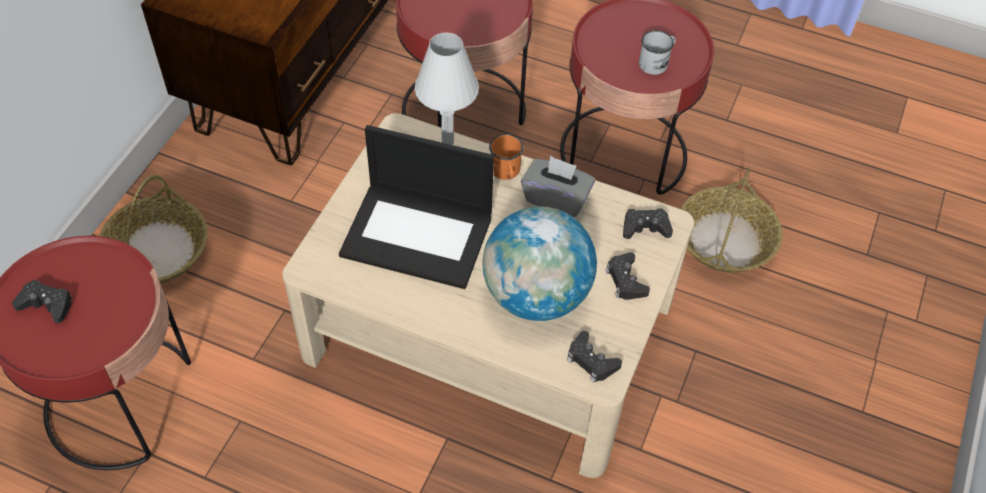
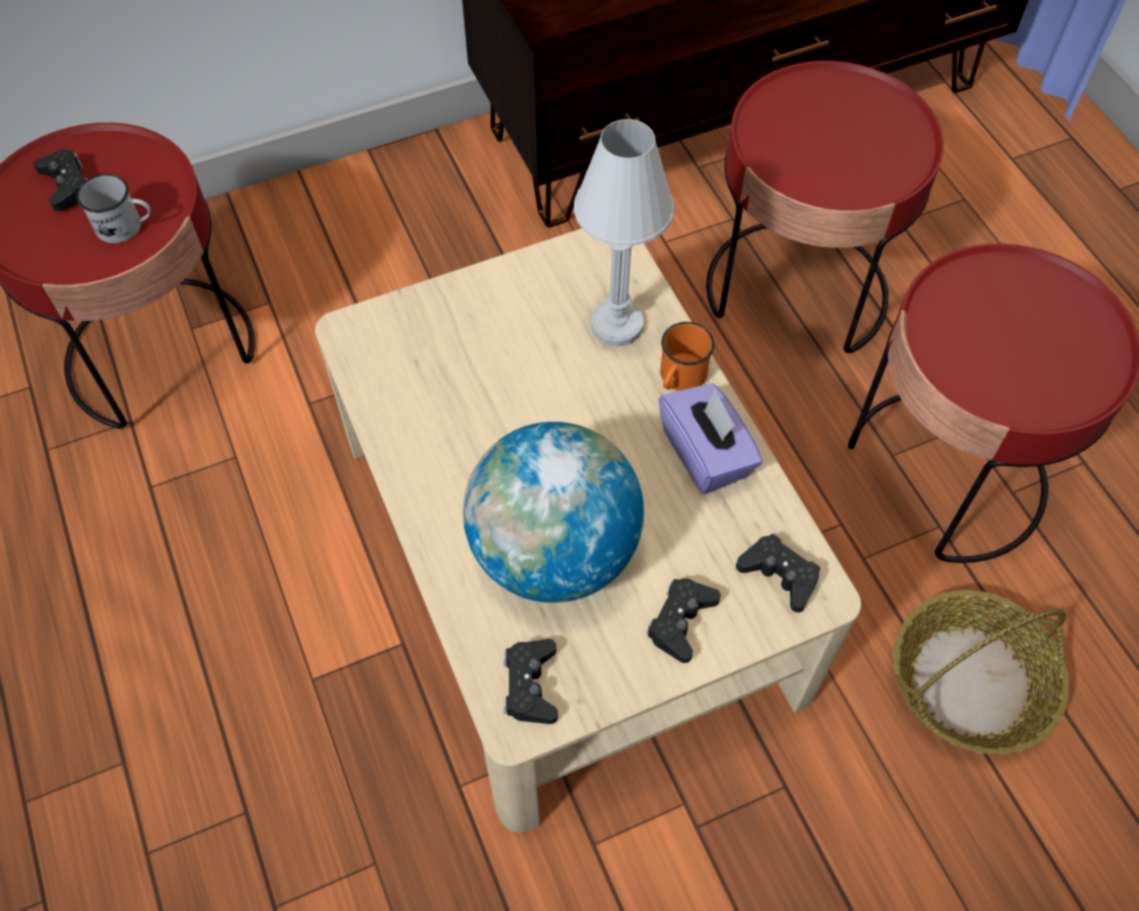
camera: 45 degrees right, 5 degrees up
basket [99,175,208,283] -> none
laptop [339,125,494,289] -> none
grey tissue box [521,156,595,217] -> purple tissue box [659,383,763,494]
white mug [639,30,676,75] -> white mug moved to [77,174,151,243]

